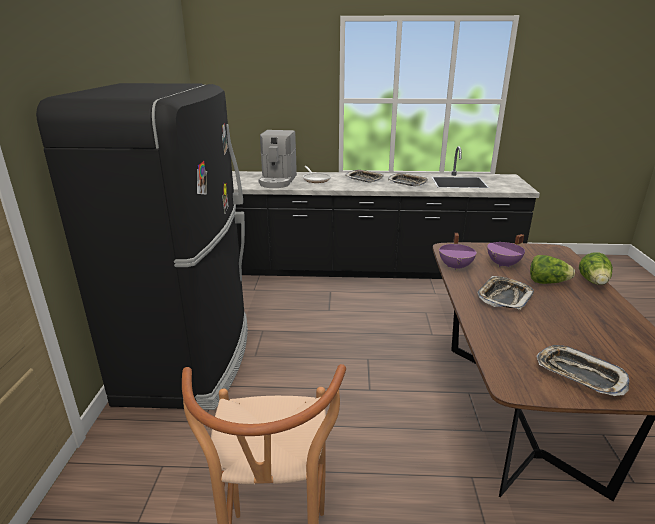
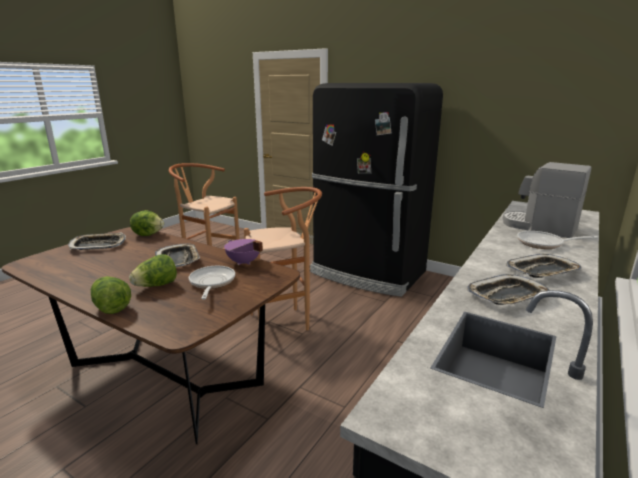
camera: 120 degrees right, 5 degrees down
purple cooking pot [487,234,525,268] -> frying pan [189,266,235,300]
none -> lettuce [130,210,164,236]
none -> brown stool [244,187,322,331]

